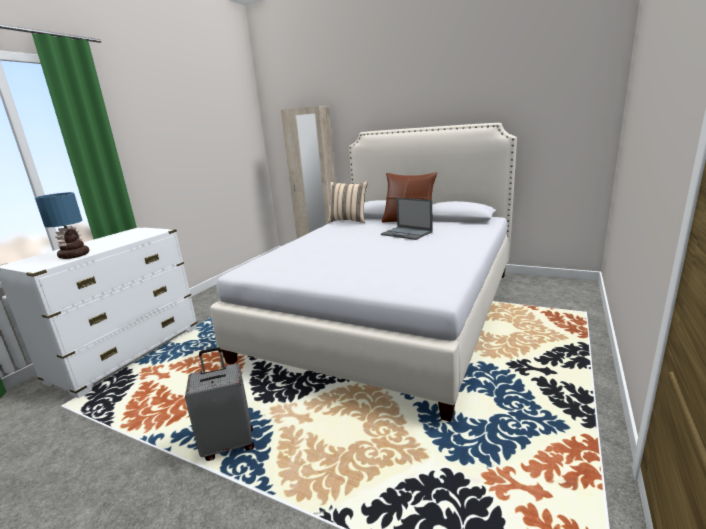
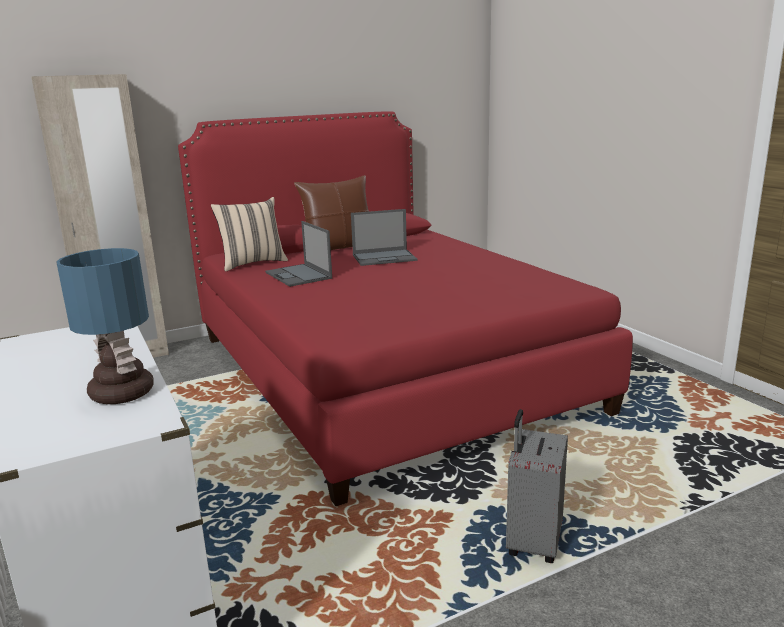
camera: 55 degrees left, 0 degrees up
white bed [210,123,517,422] -> red bed [178,111,633,506]
none -> laptop [265,221,332,287]

